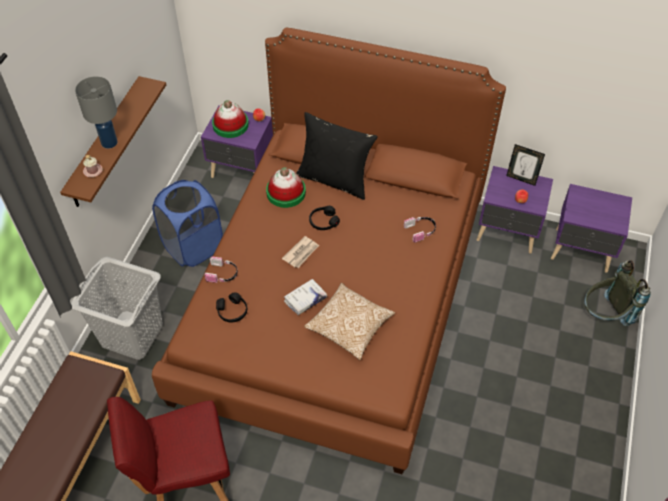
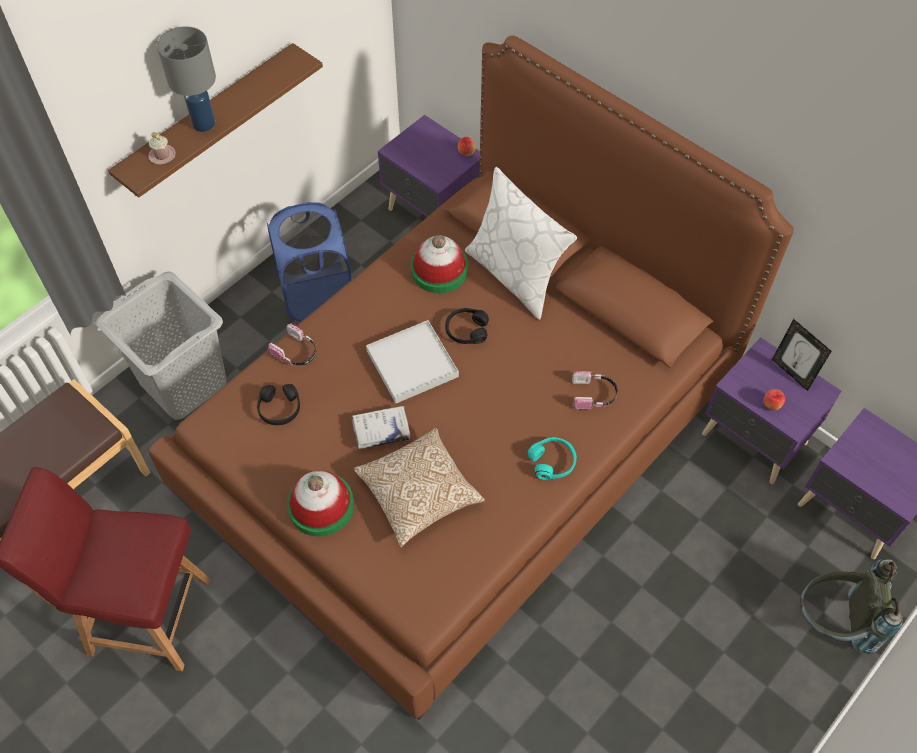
camera: 25 degrees right, 5 degrees up
hat [212,100,249,138] -> hat moved to [287,470,354,536]
newspaper [282,236,319,268] -> white tray [366,320,459,404]
black pillow [296,112,378,200] -> white pillow [465,167,577,320]
none -> turquoise headphones [528,437,577,480]

